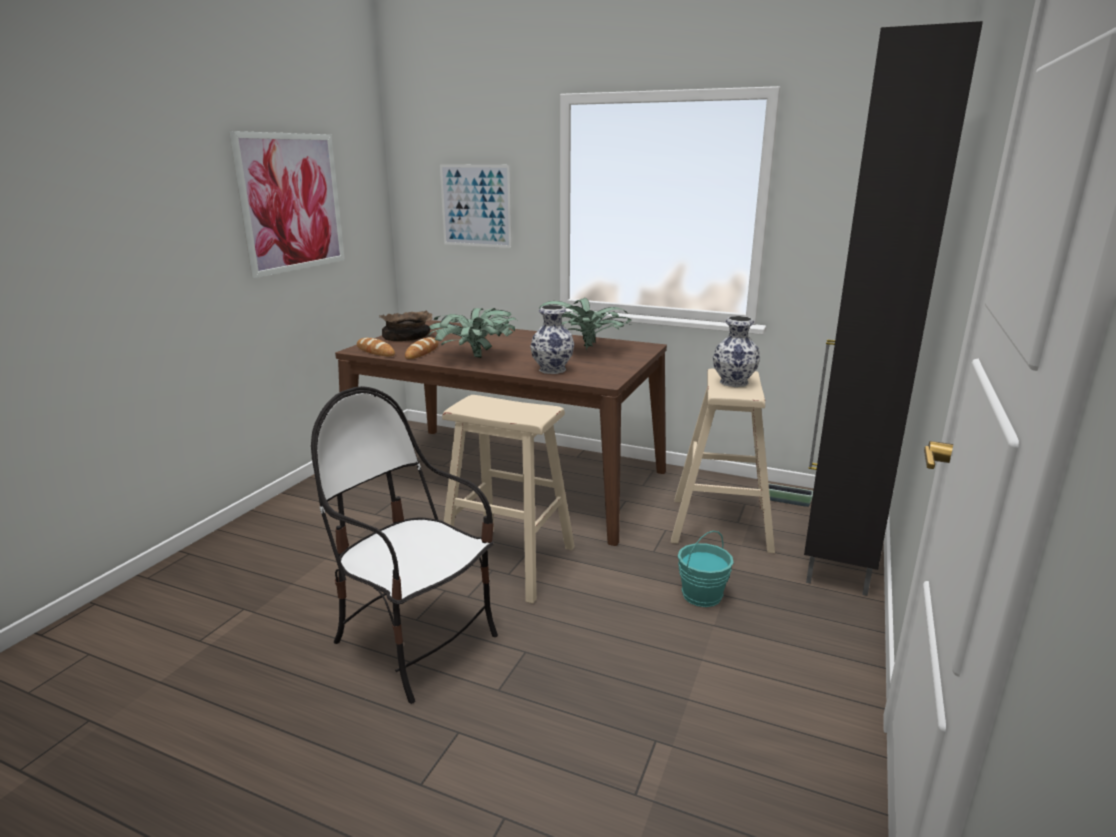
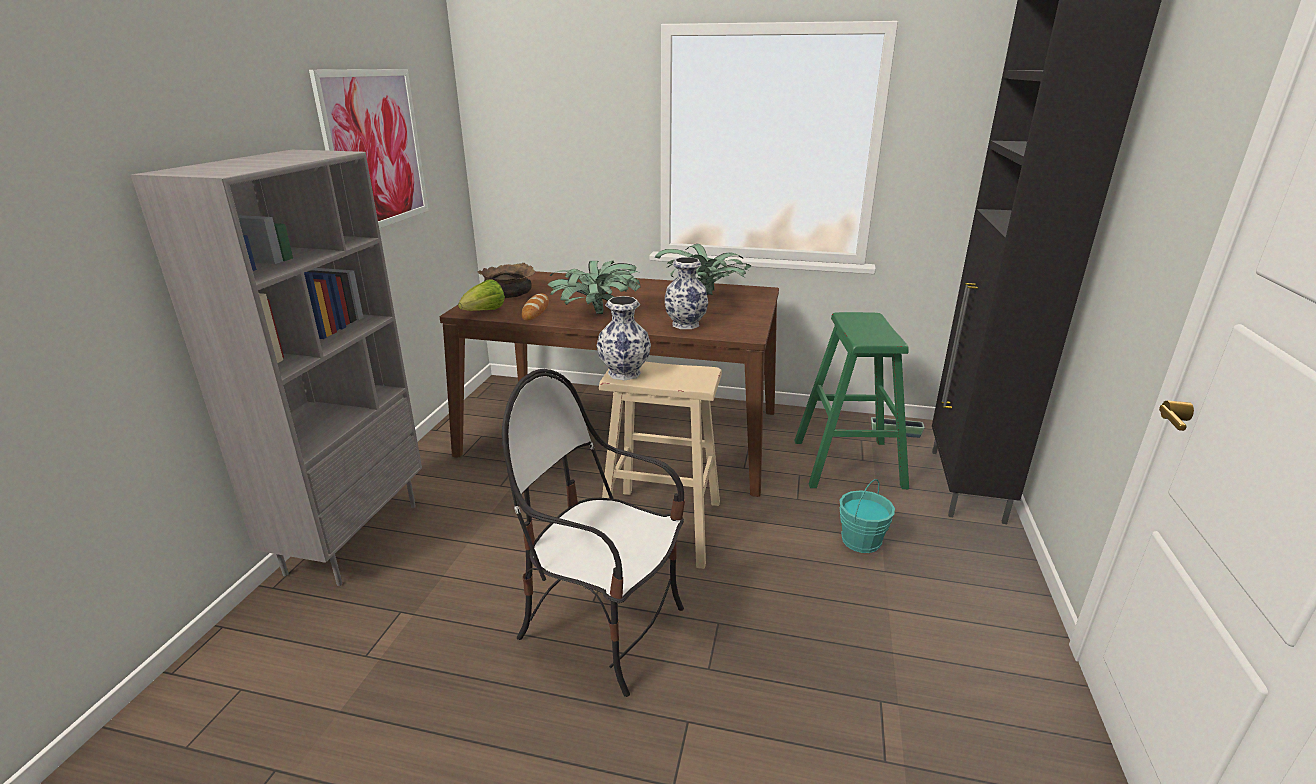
camera: 10 degrees left, 5 degrees up
bread [357,338,395,356] -> lettuce [458,280,505,311]
picture [440,164,512,248] -> none
beige stool [671,369,775,553] -> green stool [794,312,909,489]
vase [713,316,760,387] -> vase moved to [597,296,651,381]
none -> grey bookcase [131,150,422,586]

